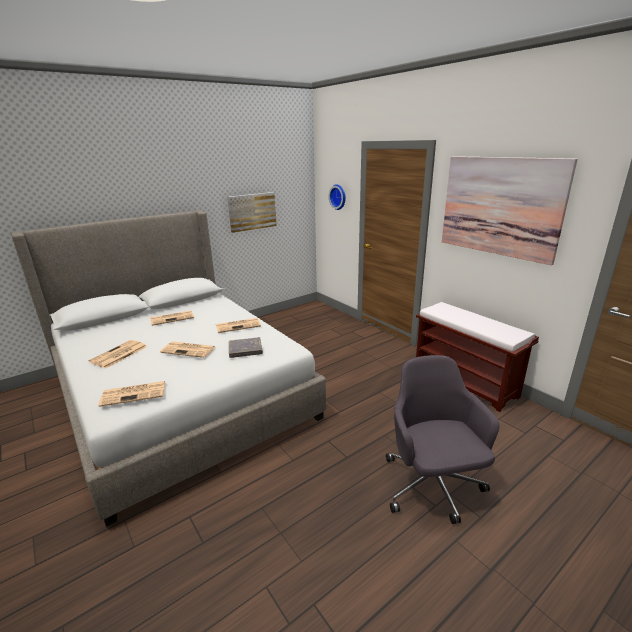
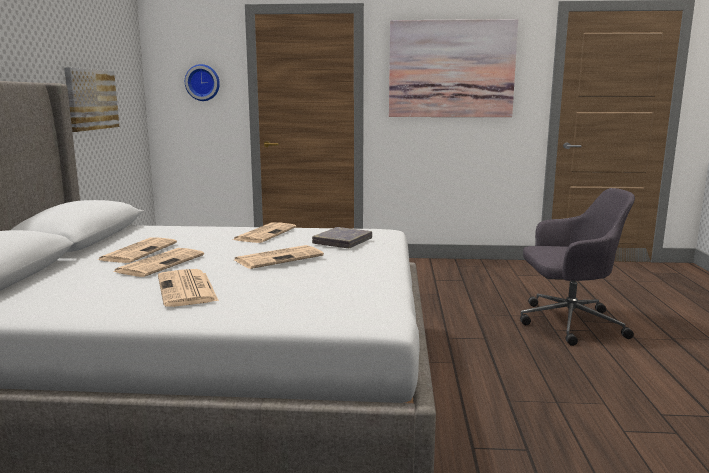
camera: 50 degrees left, 10 degrees down
newspaper [98,381,165,407] -> newspaper moved to [113,248,204,277]
grey office chair [386,355,500,524] -> grey office chair turned 150 degrees clockwise [520,188,635,346]
brown bench [416,302,539,412] -> none

